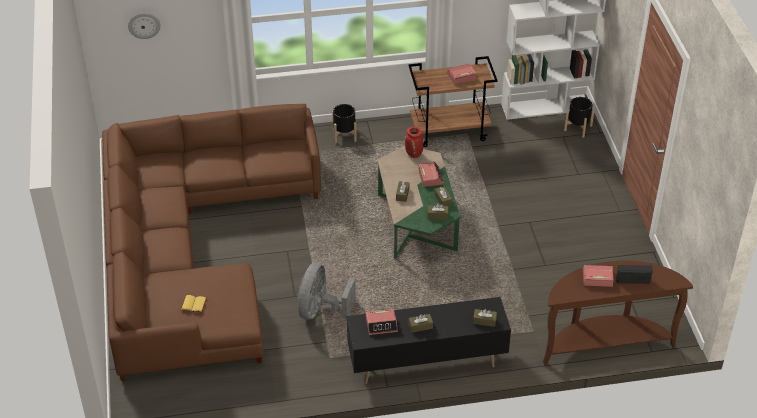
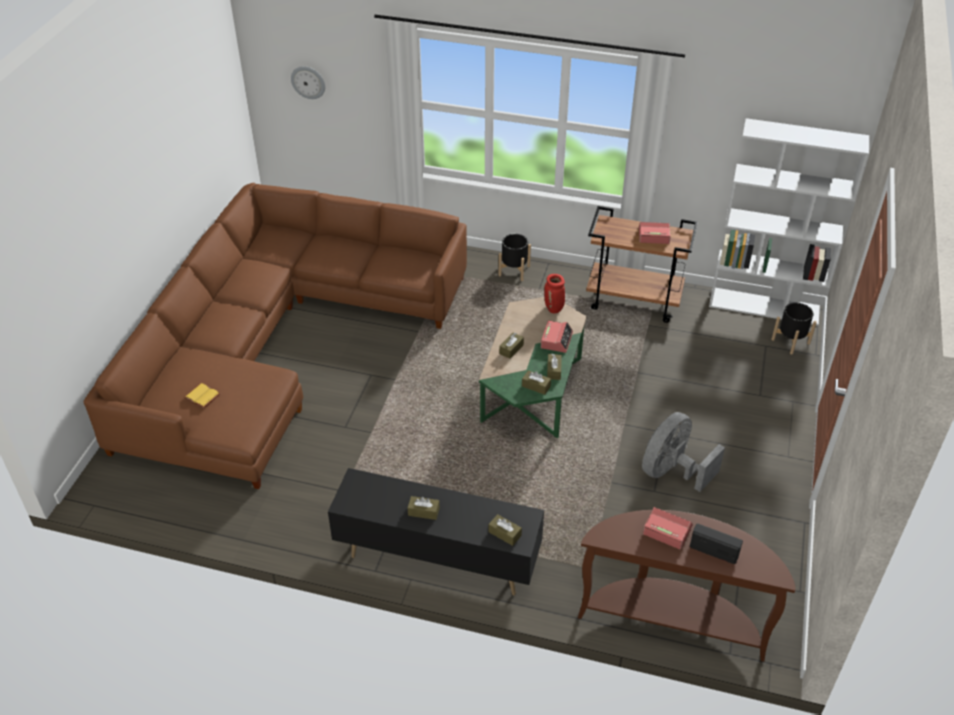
camera: 25 degrees right, 0 degrees up
grey fan [298,263,355,320] -> grey fan moved to [642,412,725,492]
alarm clock [366,309,398,335] -> none

